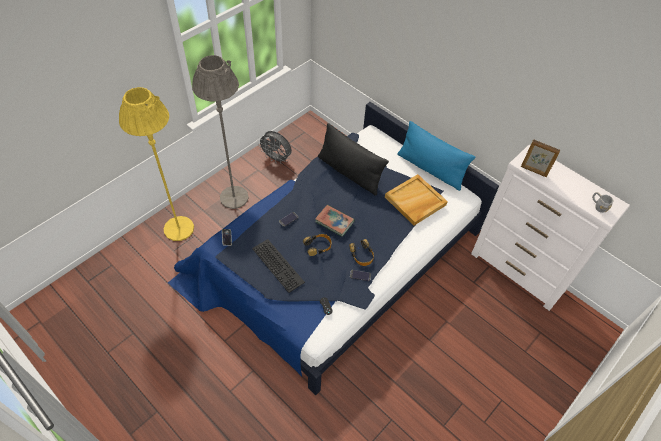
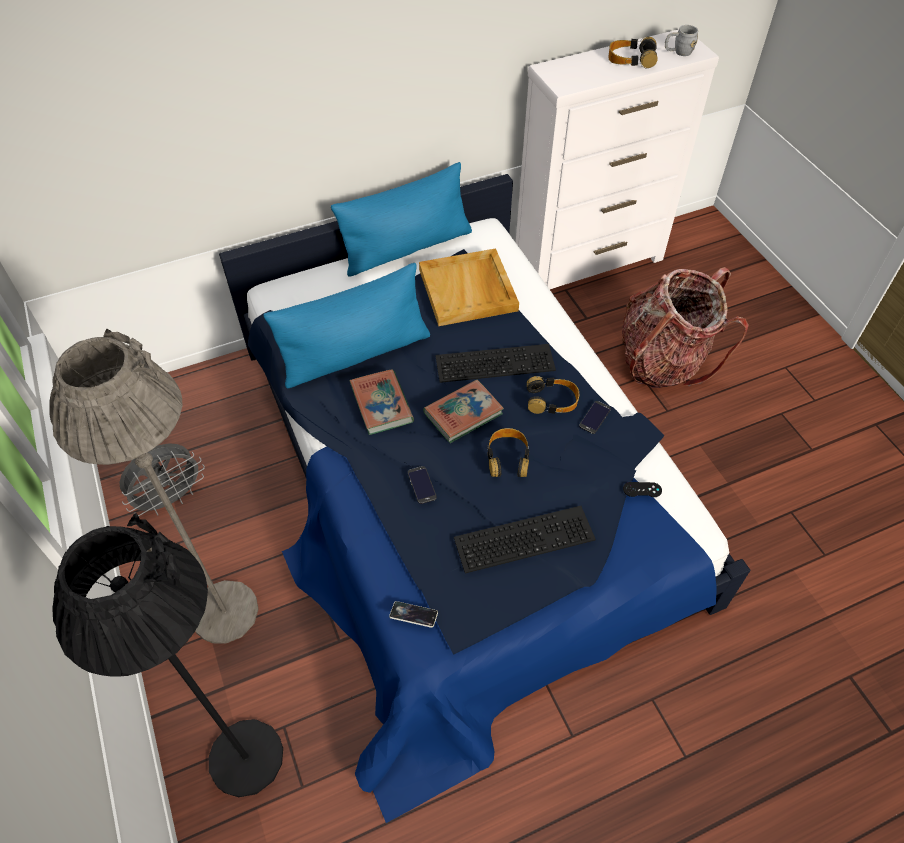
camera: 65 degrees left, 0 degrees up
yellow floor lamp [119,87,194,241] -> black floor lamp [52,513,283,797]
black pillow [318,123,389,196] -> blue pillow [264,263,430,388]
picture frame [521,139,561,177] -> none
none -> book [350,369,414,435]
none -> keyboard [435,344,556,383]
none -> headphones [608,36,657,68]
none -> backpack [622,267,749,388]

